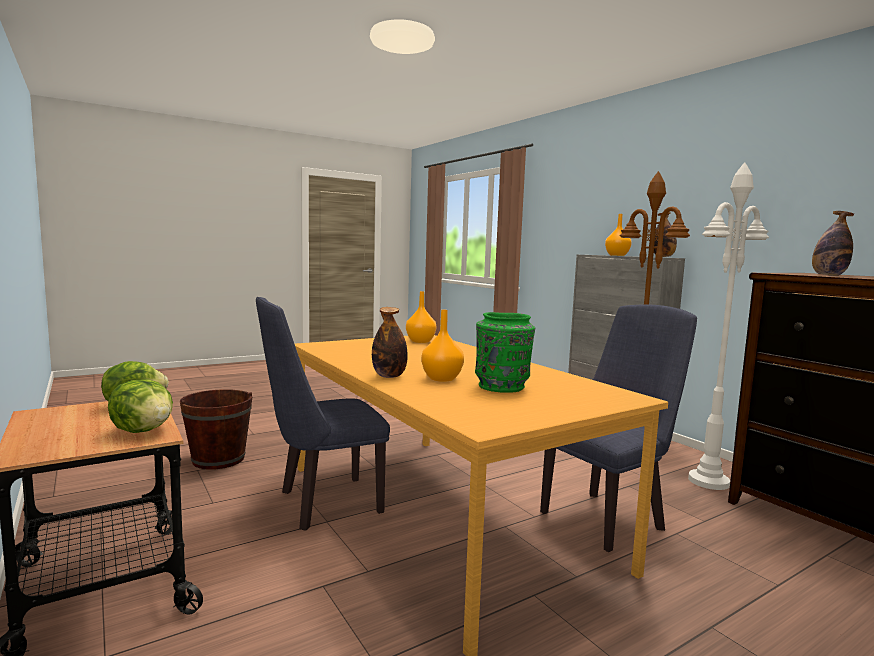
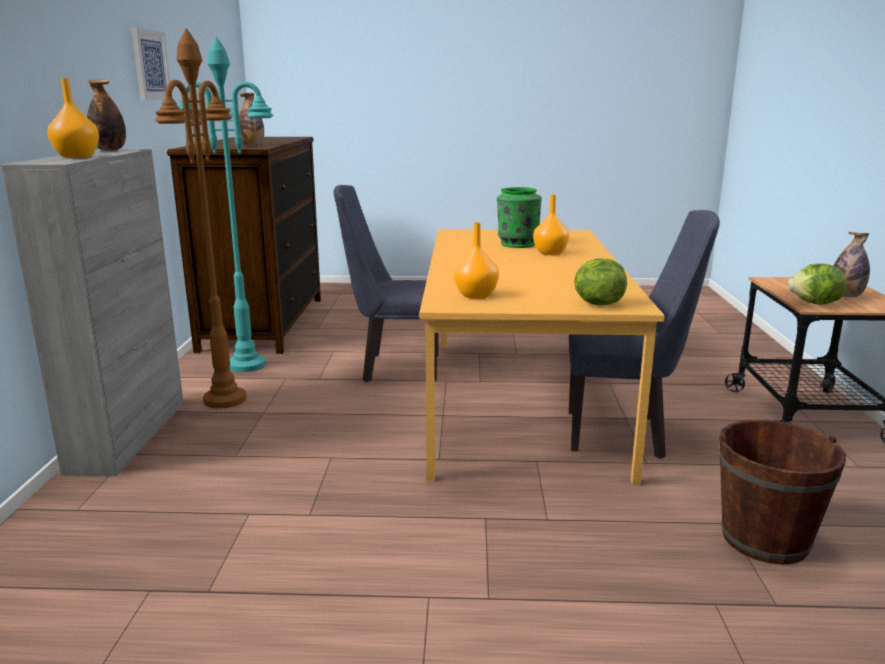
camera: 145 degrees left, 10 degrees up
lettuce [108,379,173,433] -> lettuce moved to [574,258,627,305]
bottle [372,307,408,378] -> bottle moved to [834,232,870,298]
white floor lamp [688,162,769,490] -> turquoise floor lamp [178,37,273,372]
none -> picture [131,27,170,100]

